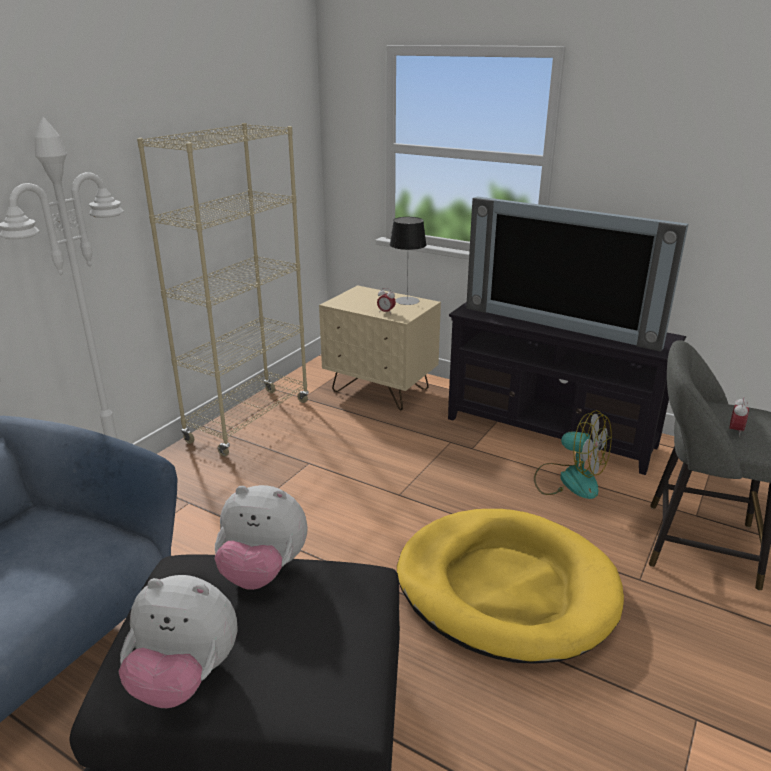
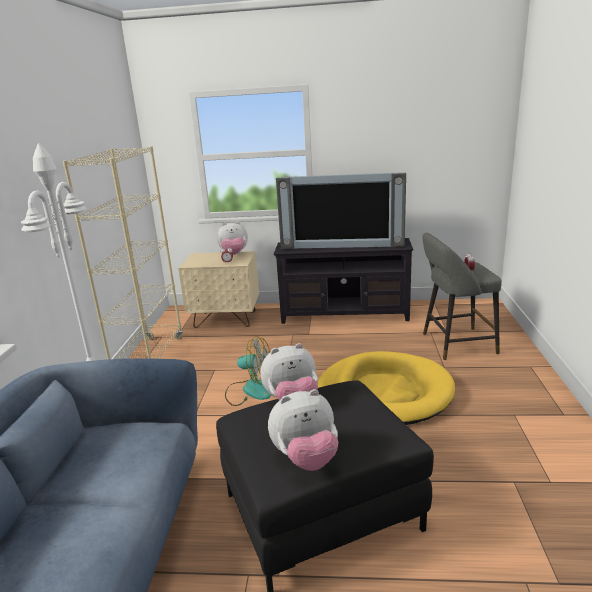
camera: 25 degrees left, 5 degrees down
table lamp [390,217,427,305] -> plush toy [217,221,248,255]
fan [534,410,612,499] -> fan moved to [225,336,271,406]

